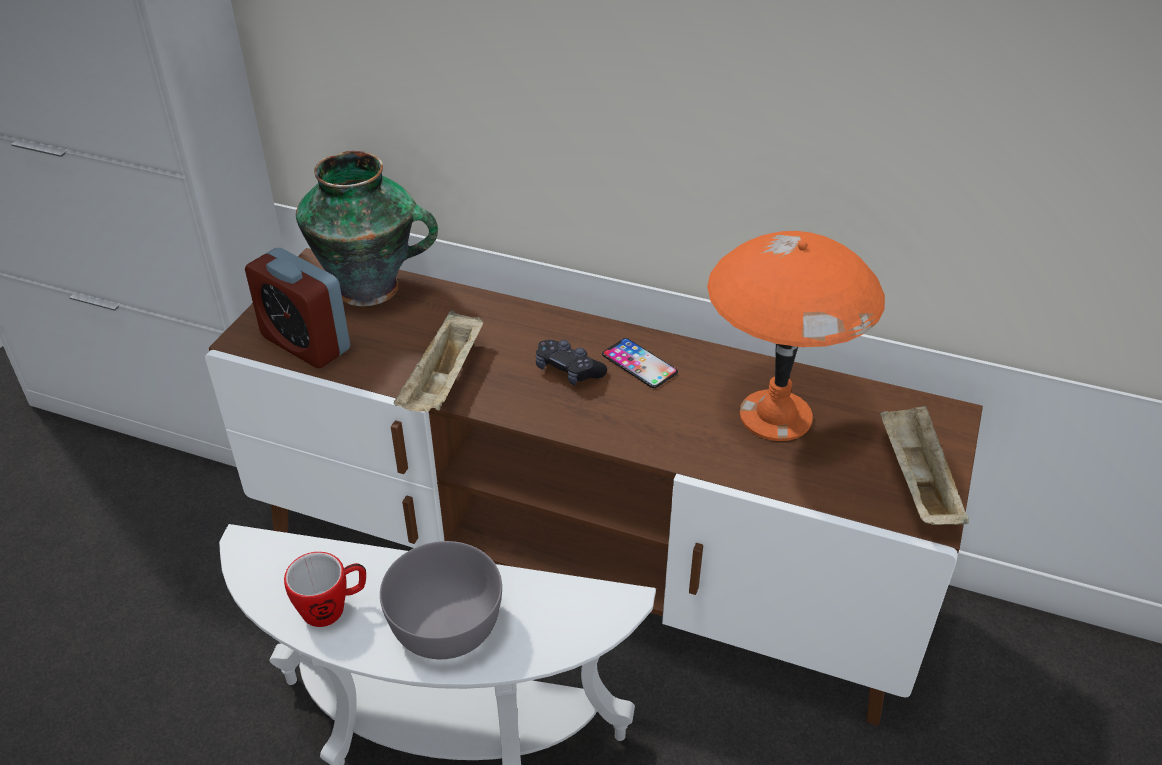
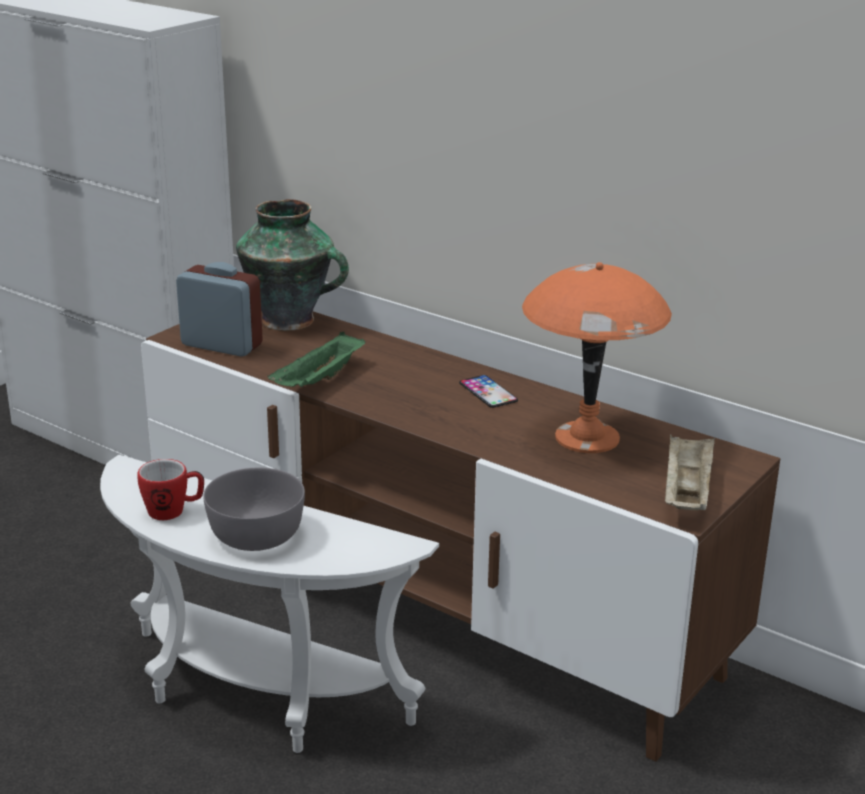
camera: 15 degrees right, 15 degrees down
alarm clock [245,248,350,368] -> alarm clock turned 150 degrees clockwise [176,262,263,357]
beige tray [394,311,484,412] -> green tray [268,332,365,387]
black game controller [536,340,607,385] -> none

